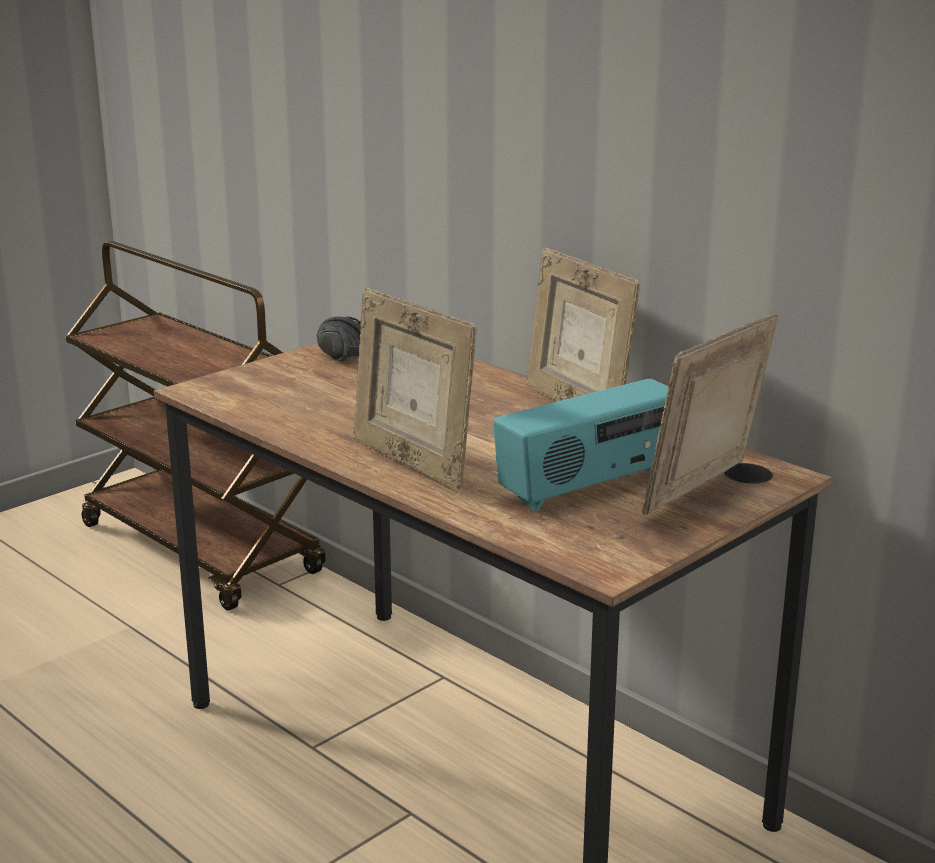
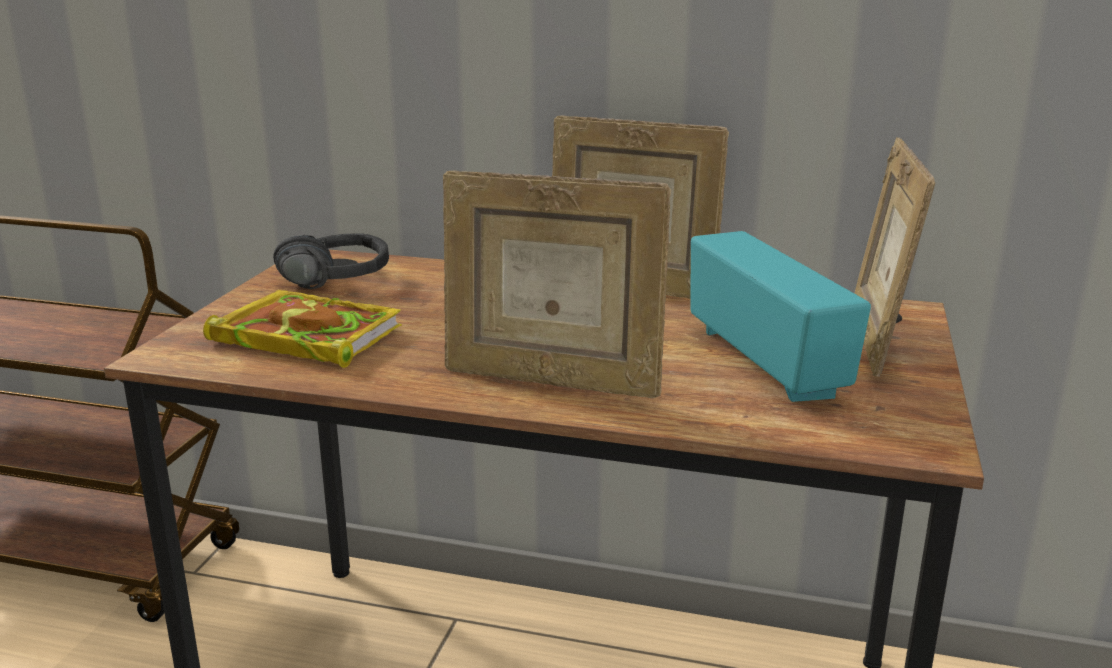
camera: 30 degrees left, 0 degrees up
radio [493,379,669,512] -> radio turned 45 degrees counterclockwise [691,231,871,402]
none -> book [203,290,402,368]

